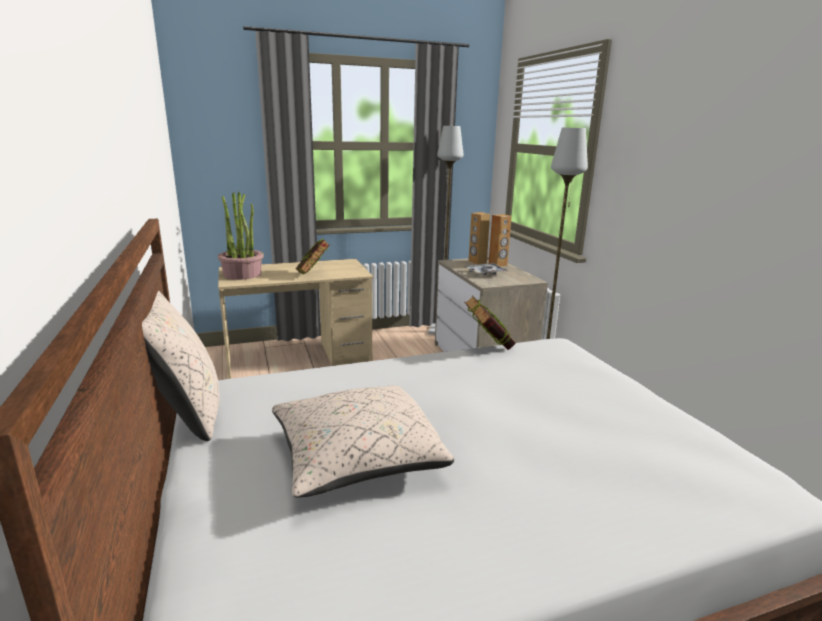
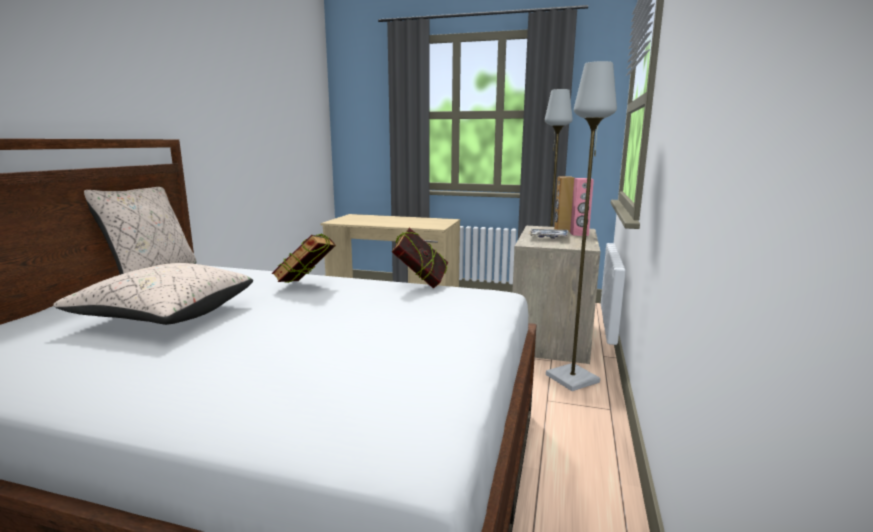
camera: 35 degrees right, 5 degrees down
potted plant [218,192,264,280] -> none
book [295,239,330,274] -> book moved to [271,233,336,283]
brown speaker [489,214,512,267] -> pink speaker [570,178,594,236]

